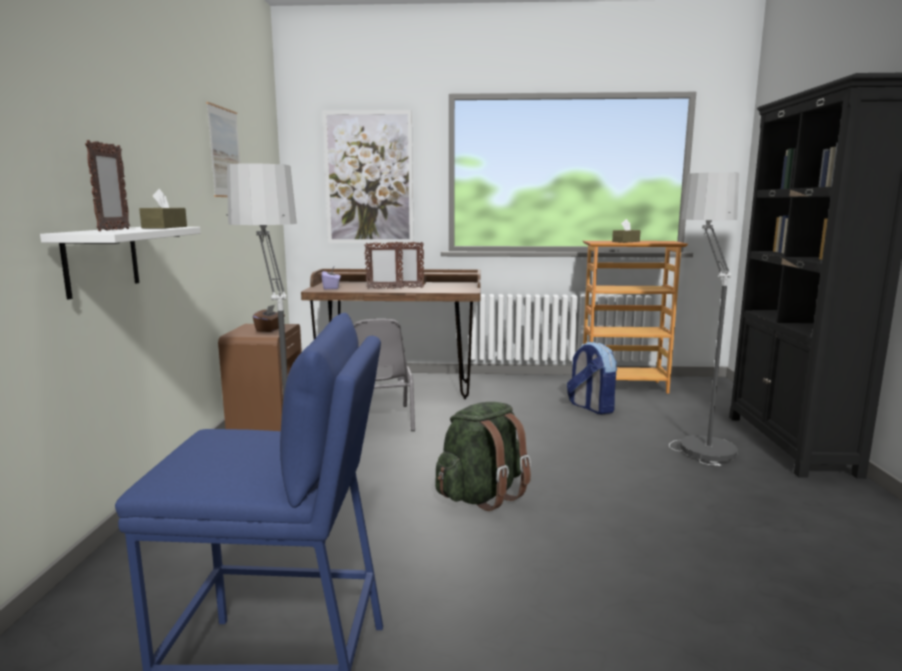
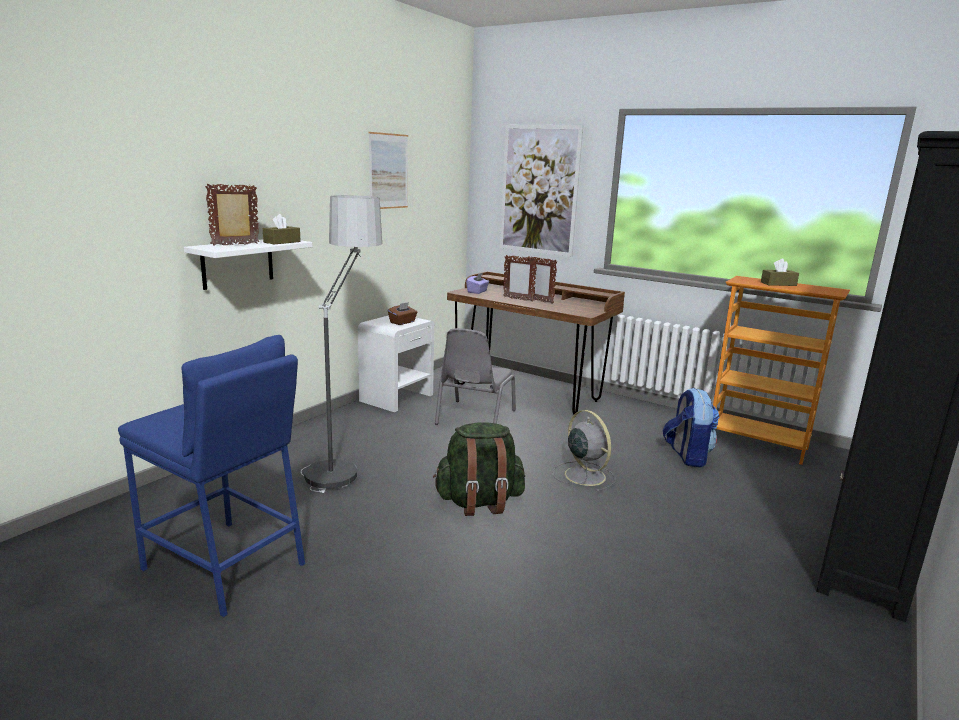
camera: 30 degrees right, 5 degrees up
picture frame [85,140,130,231] -> picture frame turned 150 degrees counterclockwise [205,184,259,246]
brown nightstand [218,324,302,431] -> white nightstand [358,315,434,412]
floor lamp [669,172,739,466] -> none
none -> grey fan [553,410,616,492]

